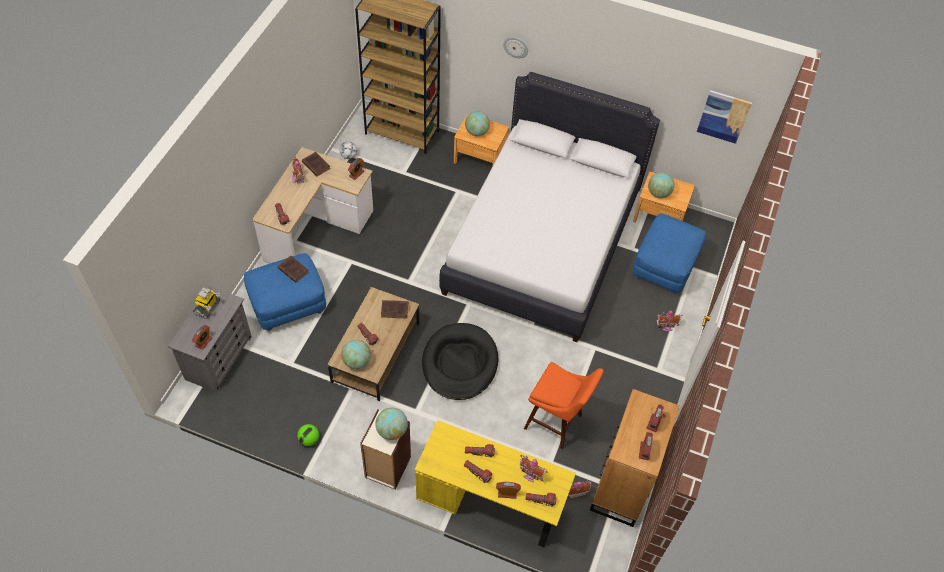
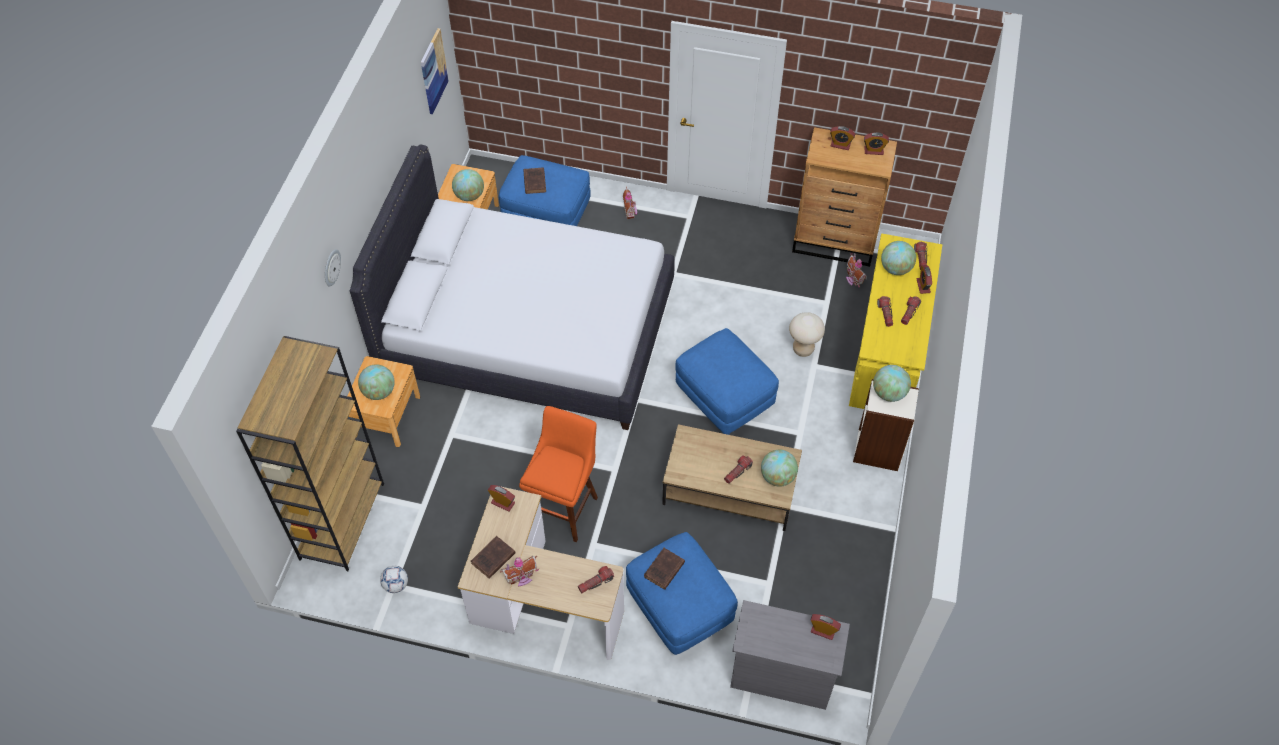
camera: 95 degrees left, 0 degrees up
toy robot [193,288,221,319] -> none
football [297,424,319,446] -> none
brown book [381,300,408,319] -> brown book moved to [523,167,546,194]
black dog bed [422,323,498,400] -> blue ottoman [675,328,779,435]
toy house [520,455,548,482] -> globe [881,241,916,275]
orange stool [524,362,604,449] -> orange stool moved to [519,406,598,543]
none -> beige stool [789,312,825,357]

